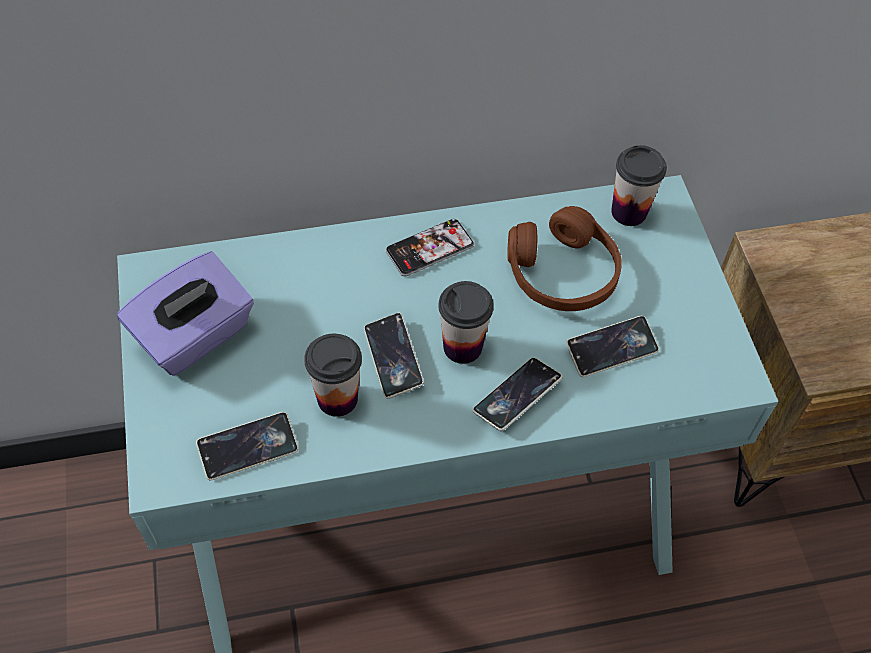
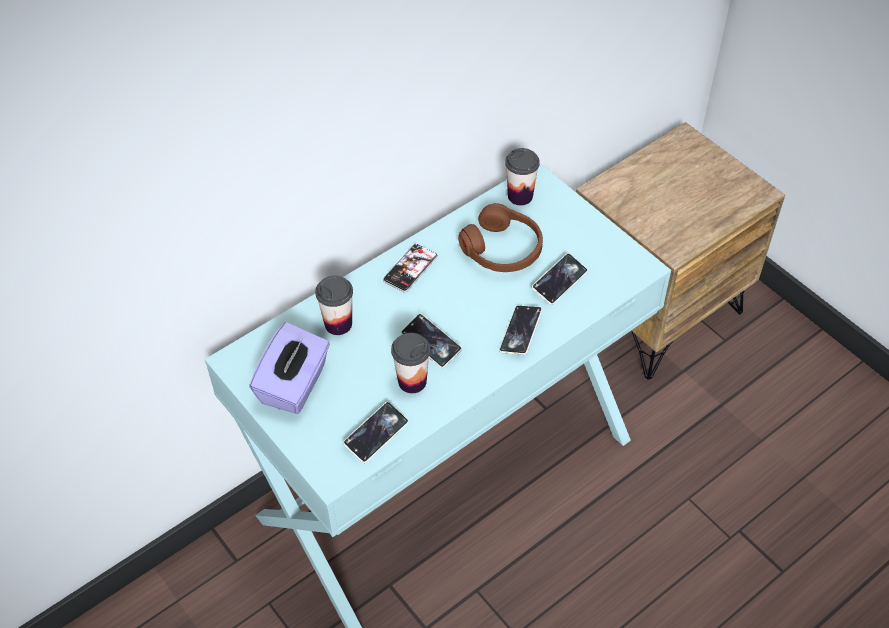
camera: 25 degrees left, 5 degrees down
cup [438,281,494,364] -> cup moved to [315,275,353,335]

